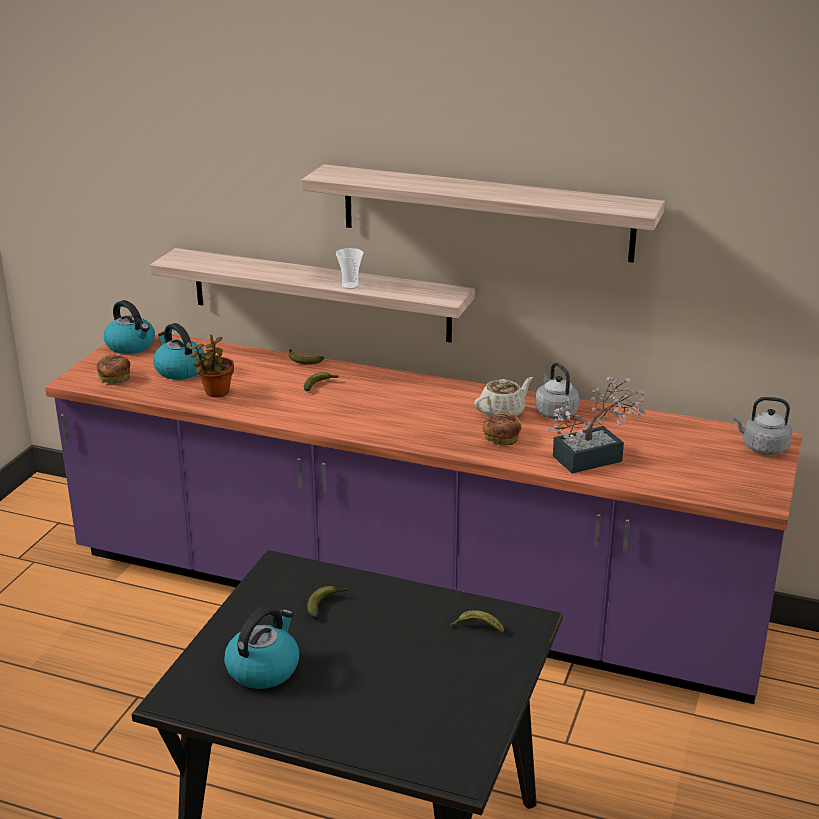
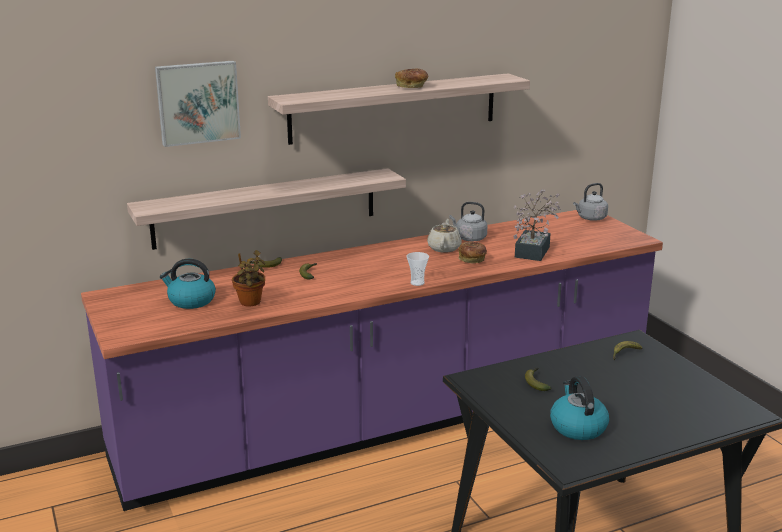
camera: 45 degrees left, 5 degrees down
bread [96,355,130,384] -> bread moved to [395,68,429,88]
kettle [104,300,155,354] -> none
cup [336,248,363,289] -> cup moved to [407,252,429,286]
none -> picture [155,61,241,147]

